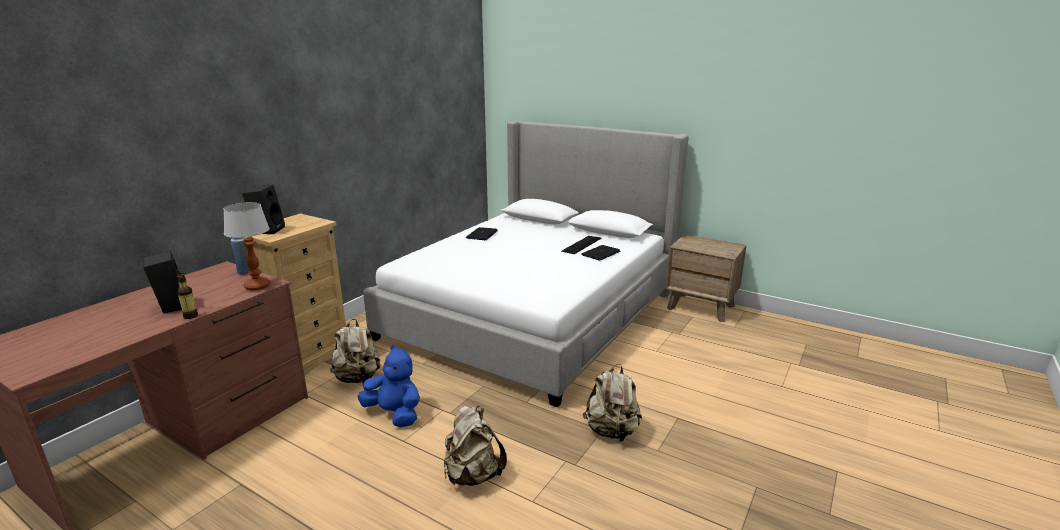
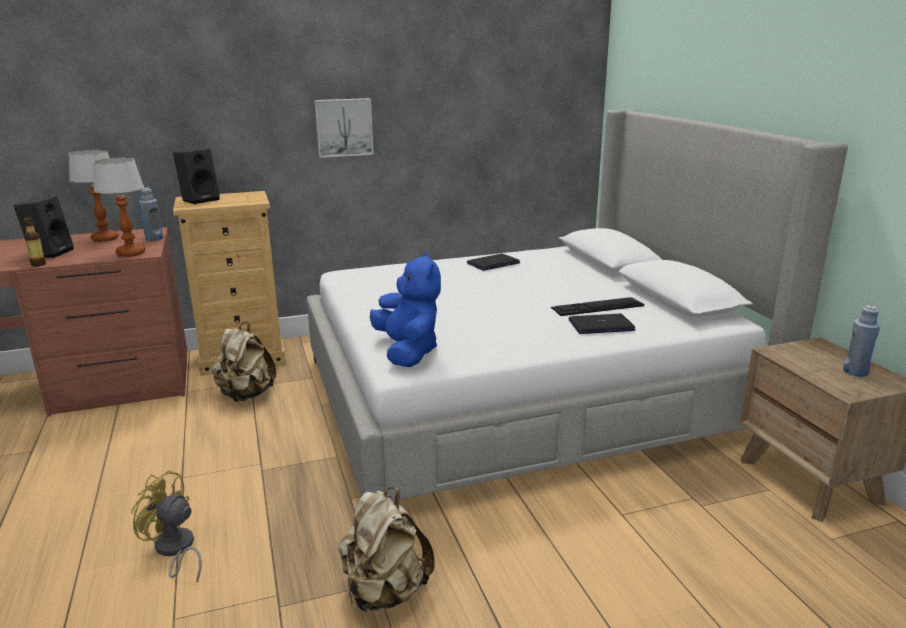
camera: 40 degrees right, 0 degrees up
blue plush toy [357,345,420,427] -> blue plush toy moved to [370,252,441,367]
beige backpack [444,406,507,486] -> yellow fan [131,470,202,583]
none -> table lamp [69,150,119,242]
none -> picture [314,98,374,158]
none -> blue bottle [843,305,880,377]

